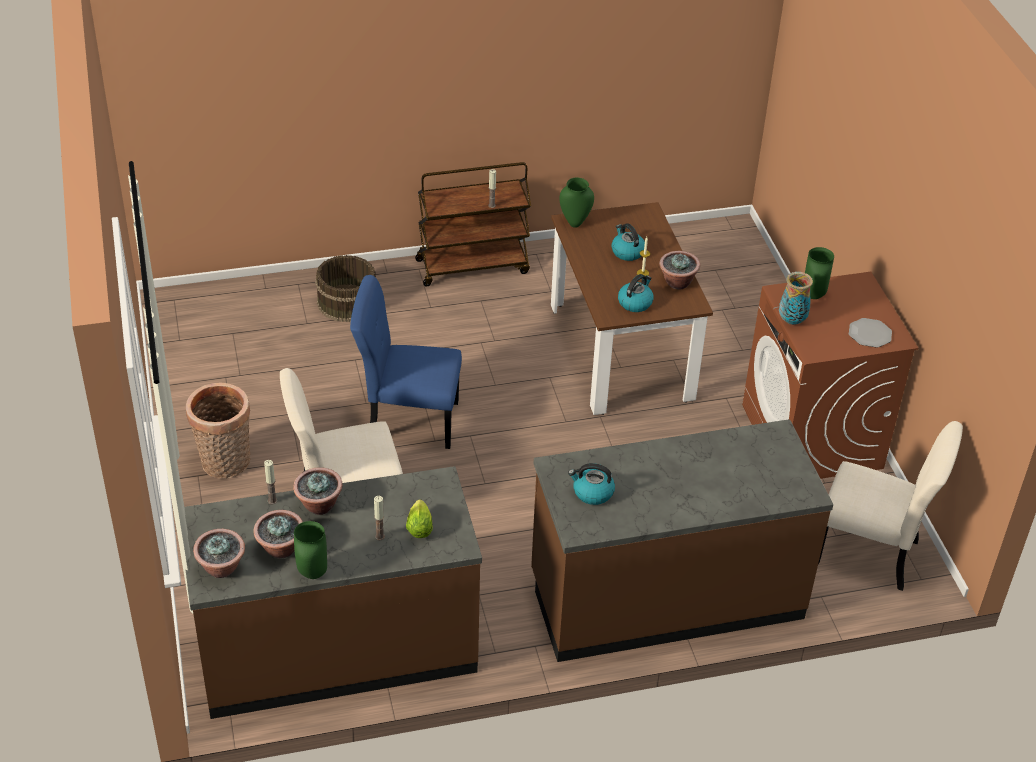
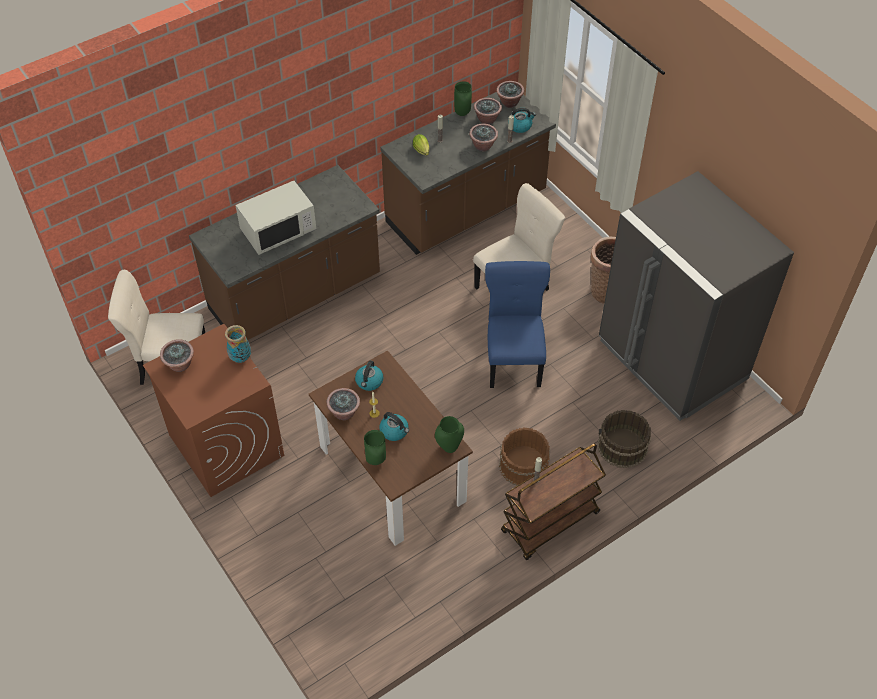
camera: 160 degrees right, 10 degrees up
blue chair [350,275,462,449] -> blue chair turned 75 degrees counterclockwise [485,261,550,388]
kettle [568,463,615,505] -> kettle moved to [508,108,536,133]
green vase [805,247,834,299] -> green vase moved to [364,430,386,465]
plate [849,318,892,348] -> potted plant [160,339,194,372]
none -> white microwave [235,181,316,255]
none -> brown bucket [499,427,550,486]
none -> grey fridge [599,171,794,421]

